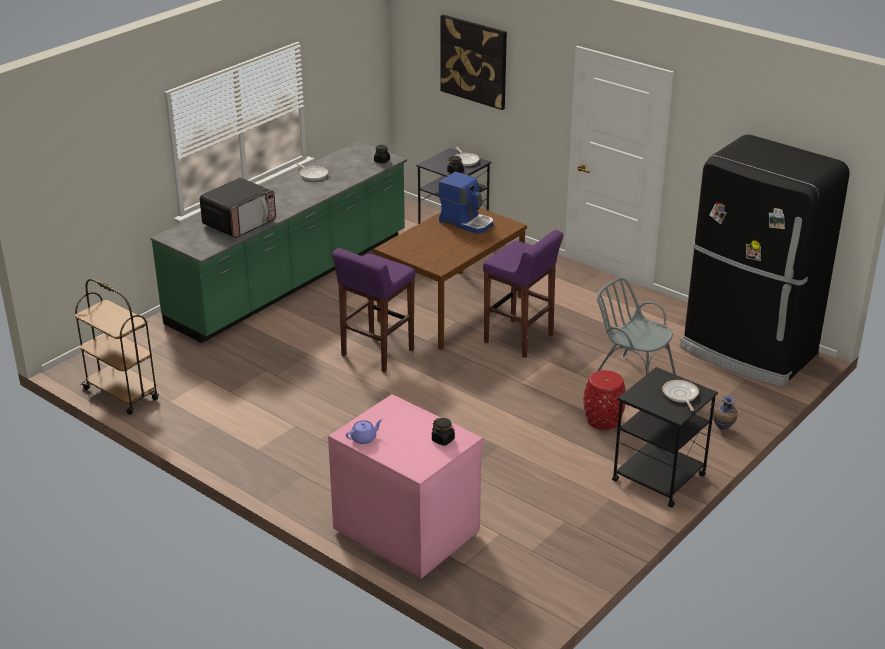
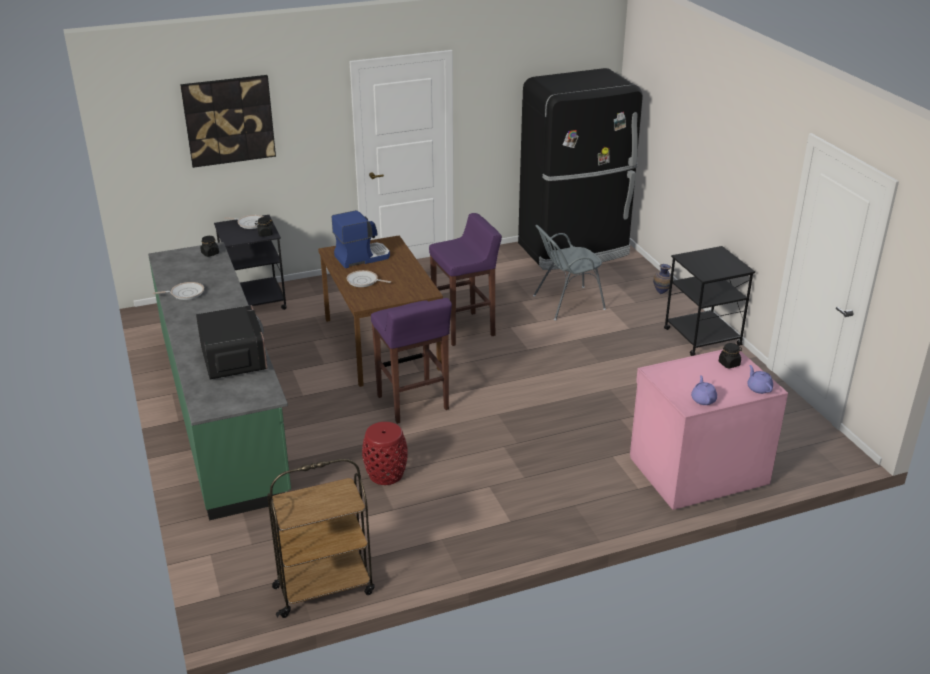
camera: 60 degrees left, 0 degrees up
red stool [584,370,626,430] -> red stool moved to [362,422,408,485]
frying pan [662,380,699,411] -> frying pan moved to [346,270,391,287]
none -> purple teapot [747,365,773,394]

